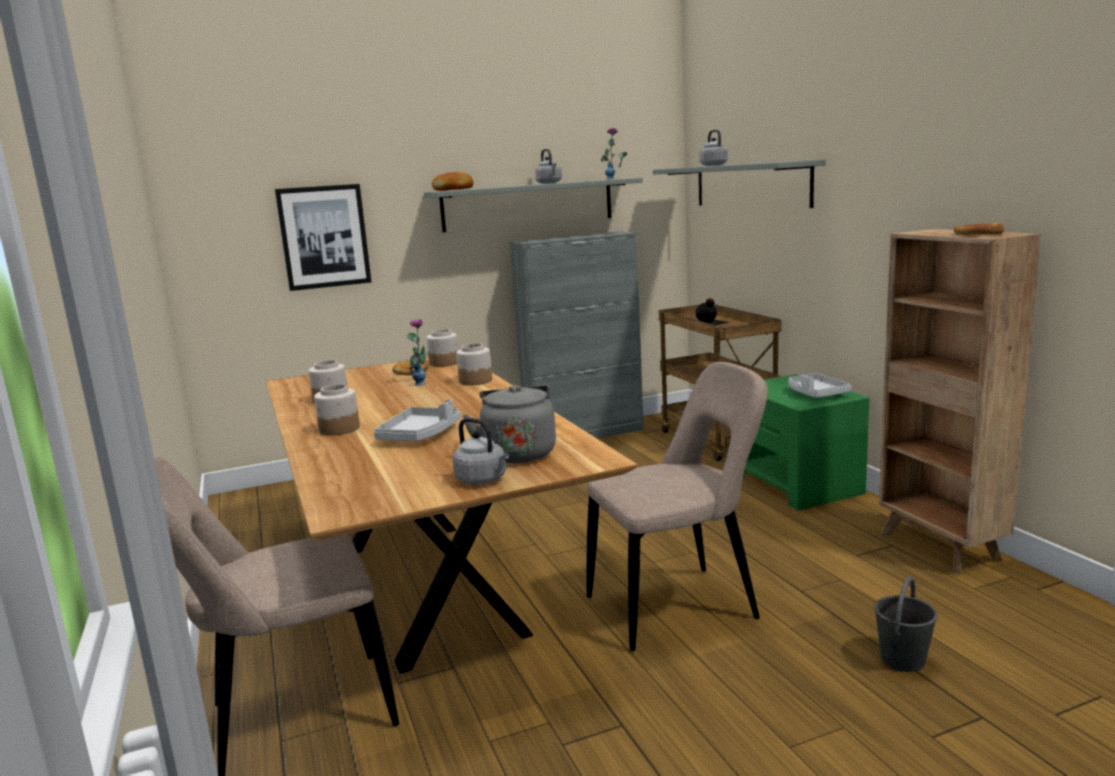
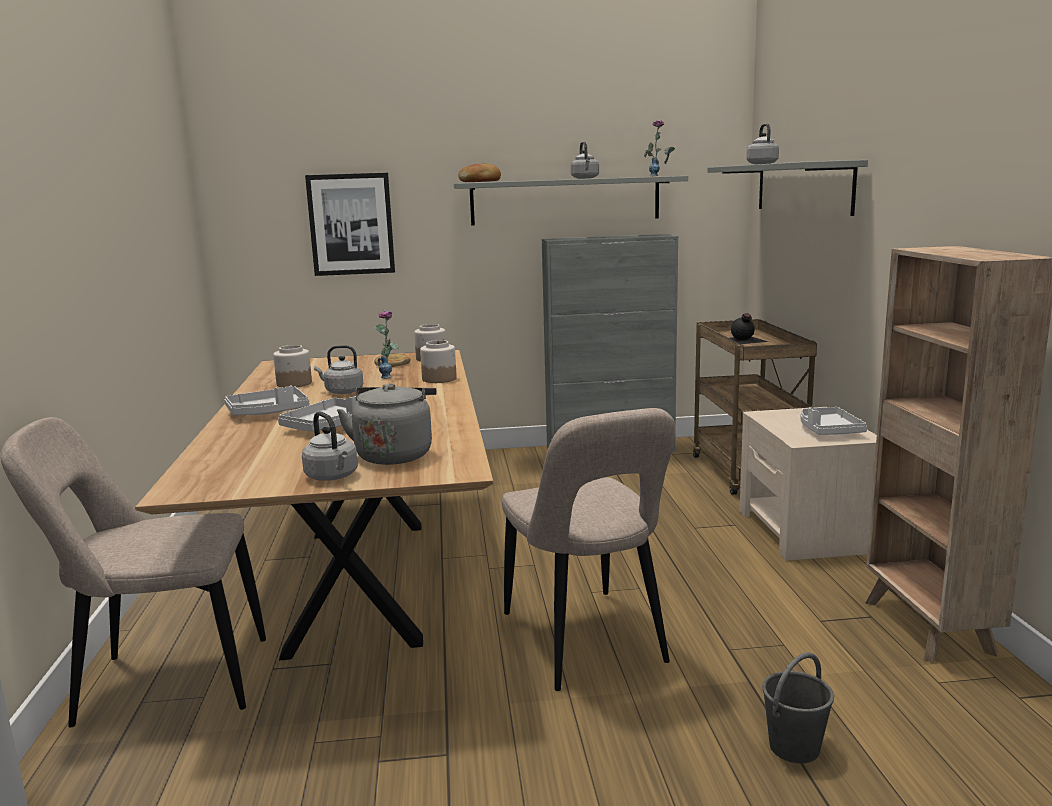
camera: 15 degrees right, 0 degrees up
jar [314,384,360,435] -> grey tray [224,385,309,415]
beige chair [586,362,768,651] -> beige chair turned 75 degrees clockwise [502,408,676,691]
green nightstand [743,374,870,510] -> beige nightstand [740,407,877,561]
bread [954,223,1004,235] -> none
none -> grey kettle [314,345,363,394]

